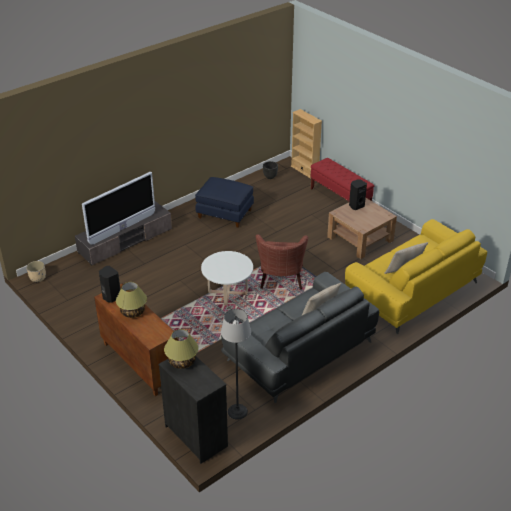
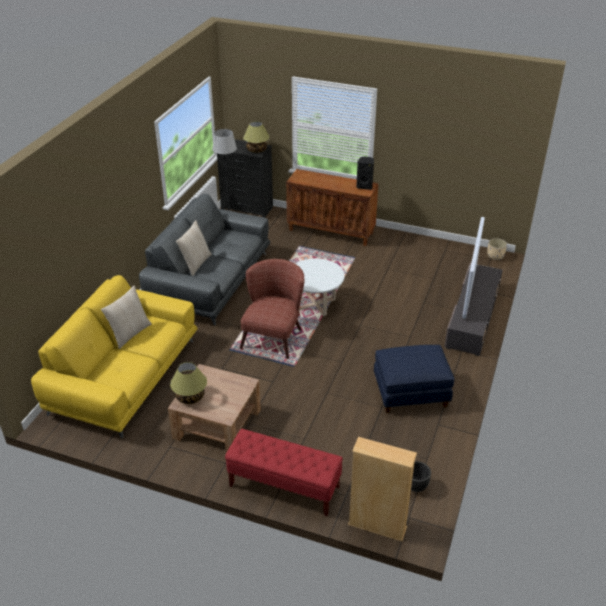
camera: 150 degrees right, 0 degrees up
table lamp [116,282,147,318] -> table lamp moved to [170,362,207,404]
brown armchair [256,234,308,290] -> brown armchair turned 45 degrees clockwise [240,259,304,359]
black speaker [349,180,367,210] -> none

